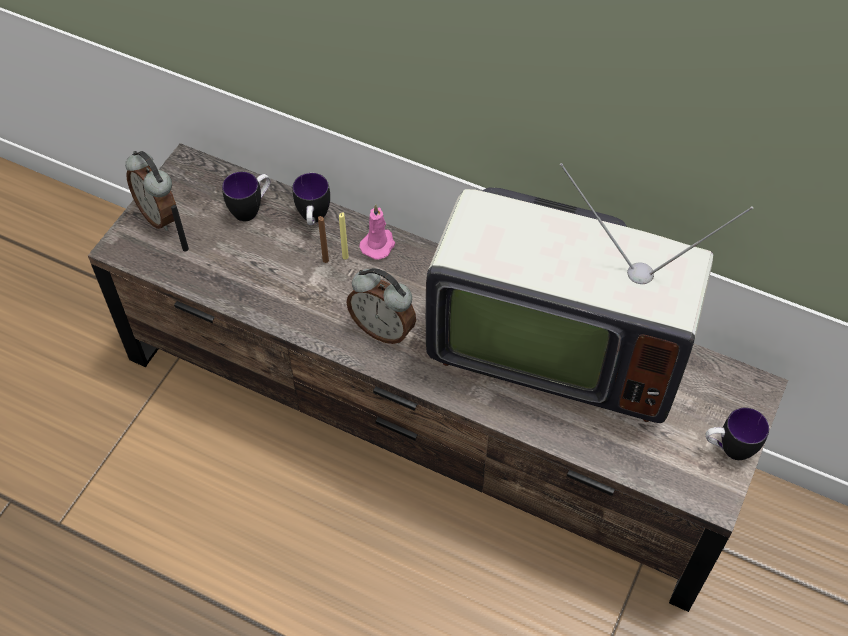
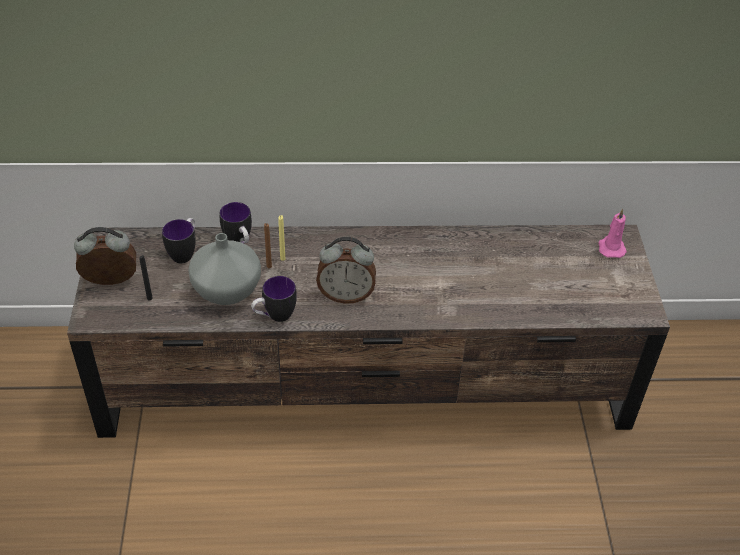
camera: 30 degrees left, 10 degrees down
alarm clock [125,151,176,231] -> alarm clock turned 150 degrees clockwise [74,227,136,285]
pink candle [359,204,395,260] -> pink candle moved to [598,209,627,258]
television [426,163,753,423] -> none
mug [706,407,769,460] -> mug moved to [251,276,297,322]
none -> grey vase [188,233,261,305]

